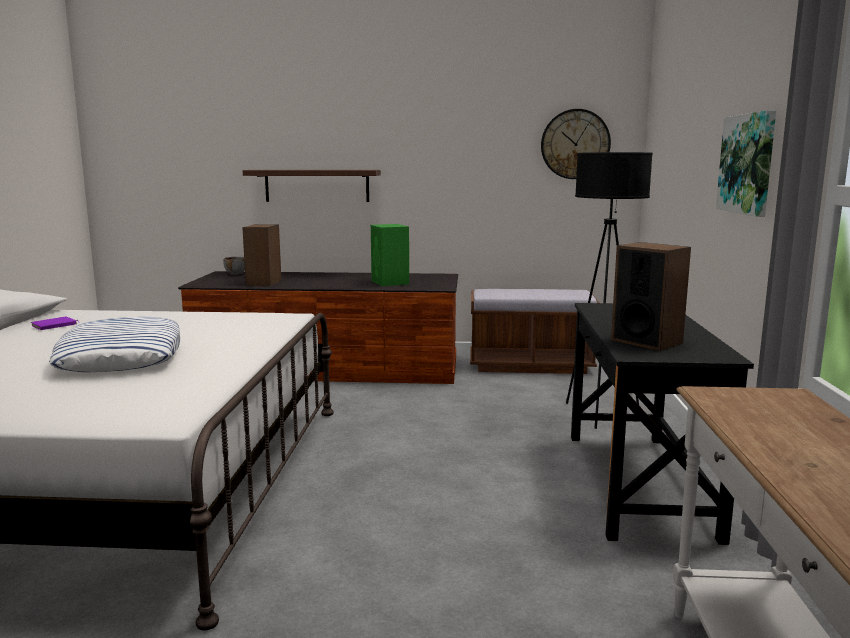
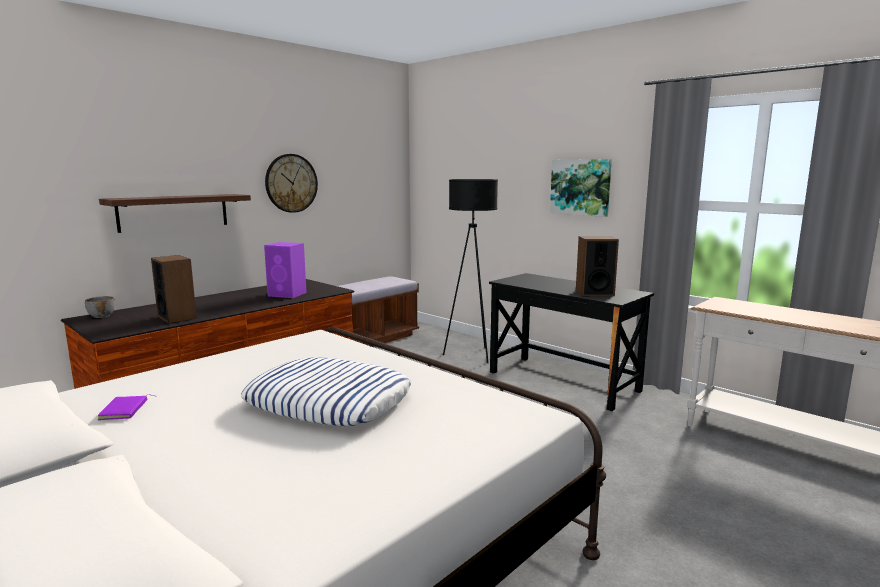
camera: 50 degrees left, 0 degrees up
green speaker [371,224,409,286] -> purple speaker [264,242,307,298]
wall clock [541,109,611,179] -> wall clock moved to [265,154,318,213]

